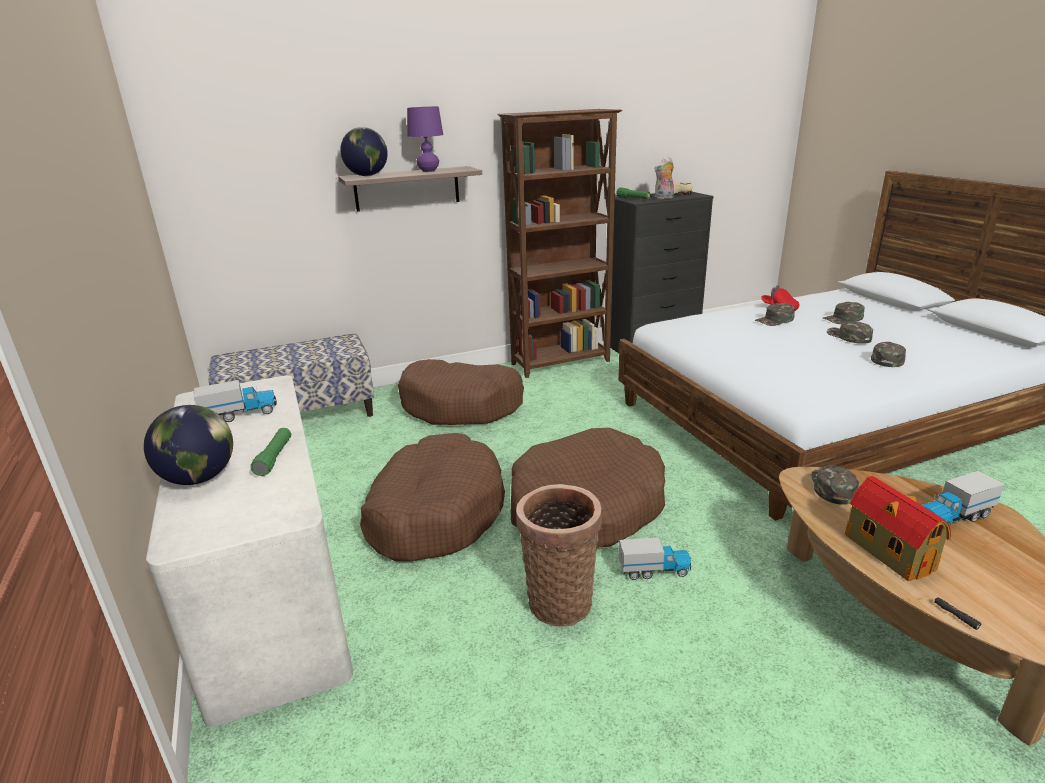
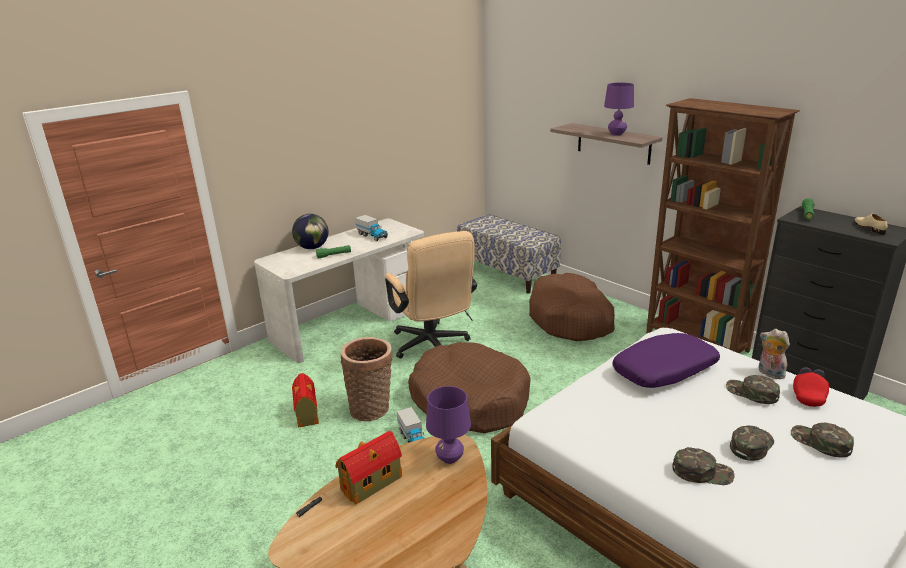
camera: 70 degrees right, 0 degrees up
globe [340,127,388,176] -> none
brown dog bed [360,433,505,562] -> beige office chair [385,231,477,359]
plush toy [654,157,674,199] -> plush toy moved to [759,329,790,379]
green cap [811,465,859,505] -> purple table lamp [426,386,471,464]
toy truck [922,471,1004,527] -> none
none -> toy house [292,373,319,427]
none -> purple pillow [612,333,720,388]

